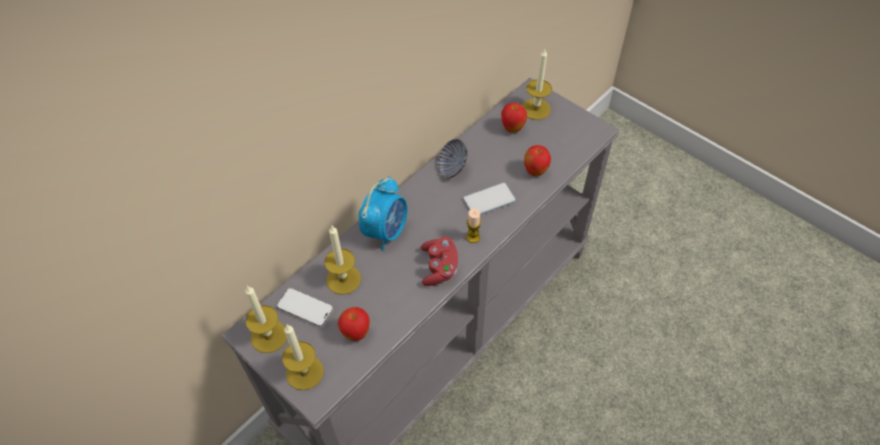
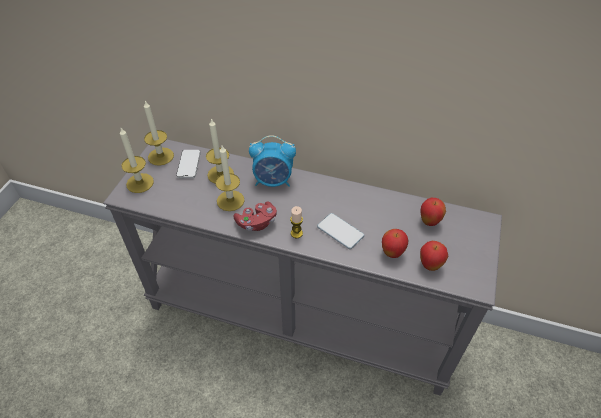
camera: 65 degrees right, 5 degrees down
apple [338,307,370,341] -> apple moved to [420,241,448,271]
bowl [437,139,468,178] -> none
candle [522,49,552,120] -> candle moved to [216,146,244,211]

